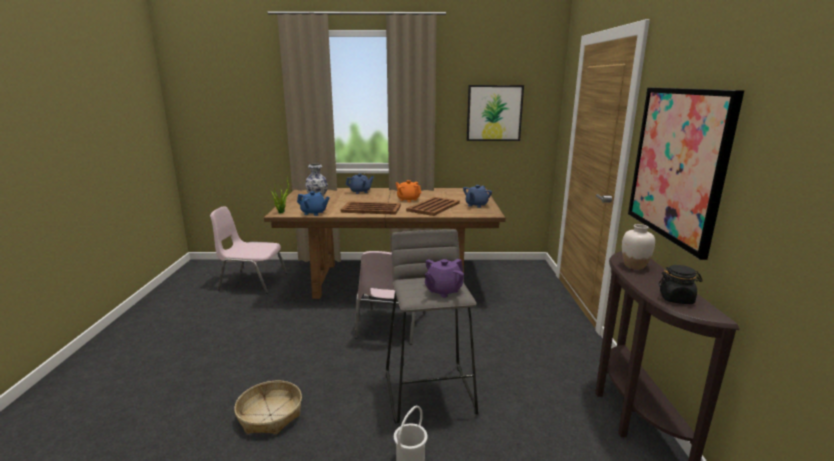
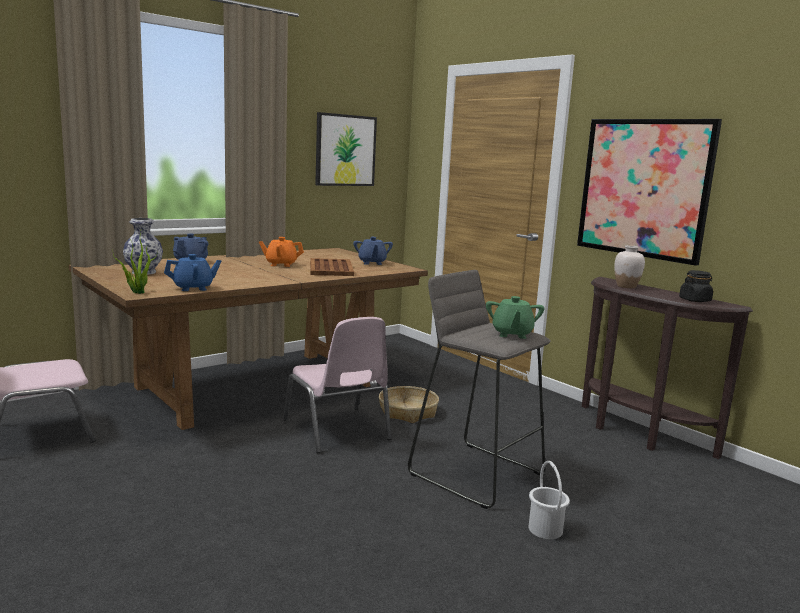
camera: 40 degrees left, 5 degrees down
basket [234,380,302,434] -> basket moved to [379,386,439,423]
brown tray [341,201,401,215] -> none
purple teapot [425,259,464,298] -> green teapot [486,296,545,339]

